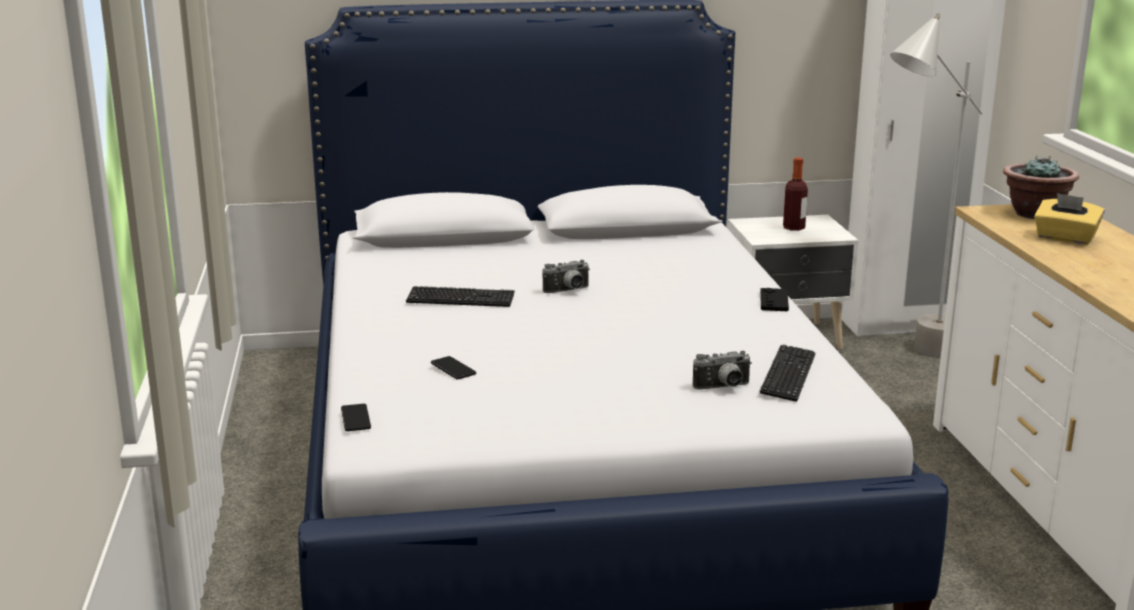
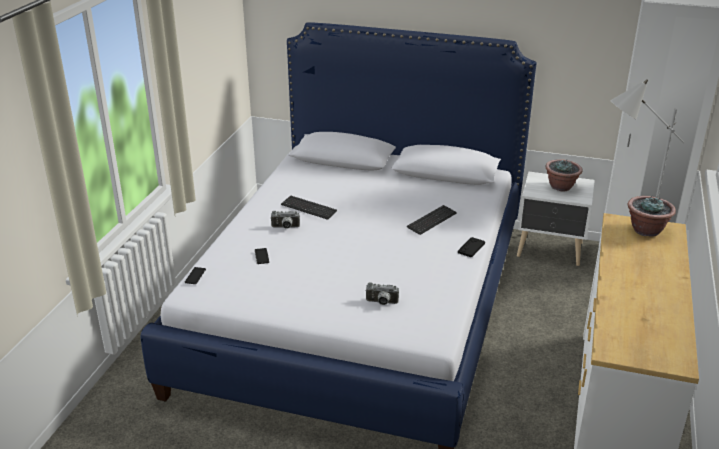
camera: 25 degrees right, 10 degrees up
camera [543,260,590,293] -> camera moved to [270,211,300,229]
keyboard [760,344,815,402] -> keyboard moved to [406,205,457,235]
bottle [783,158,808,231] -> potted plant [545,159,582,192]
yellow tissue box [1034,193,1105,245] -> none

